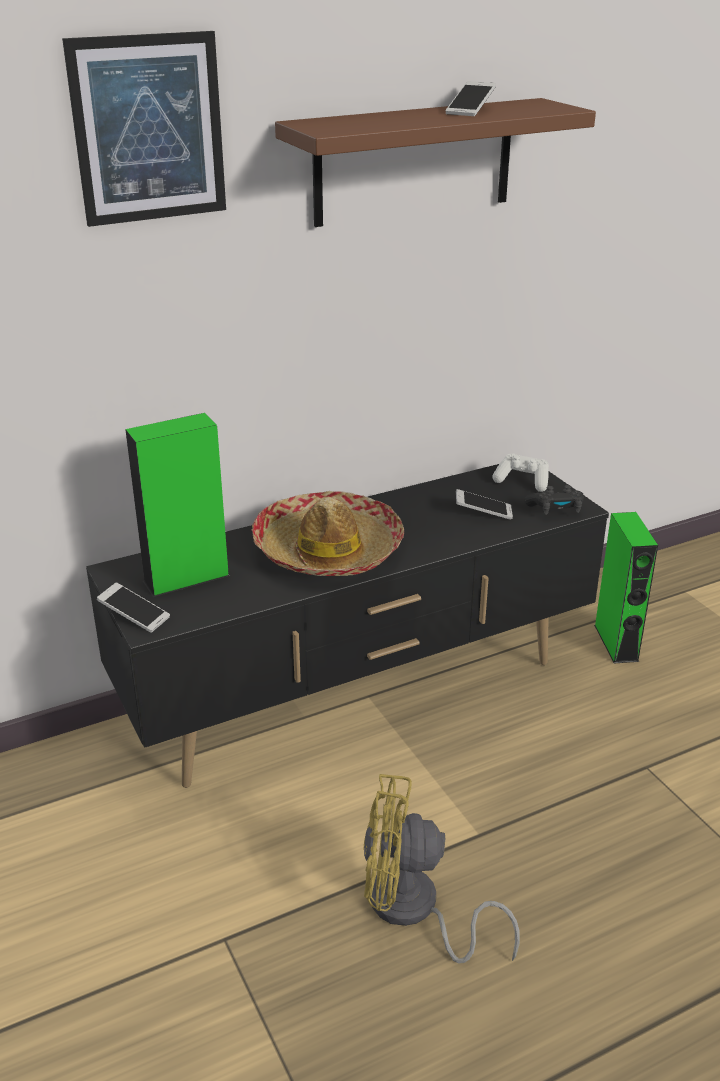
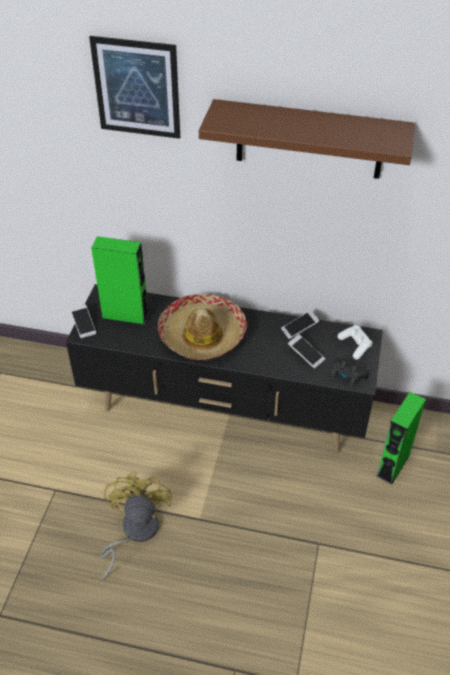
camera: 40 degrees right, 15 degrees up
yellow fan [364,774,520,963] -> yellow fan turned 45 degrees clockwise [100,471,172,580]
phone [446,81,496,116] -> phone moved to [281,311,320,339]

